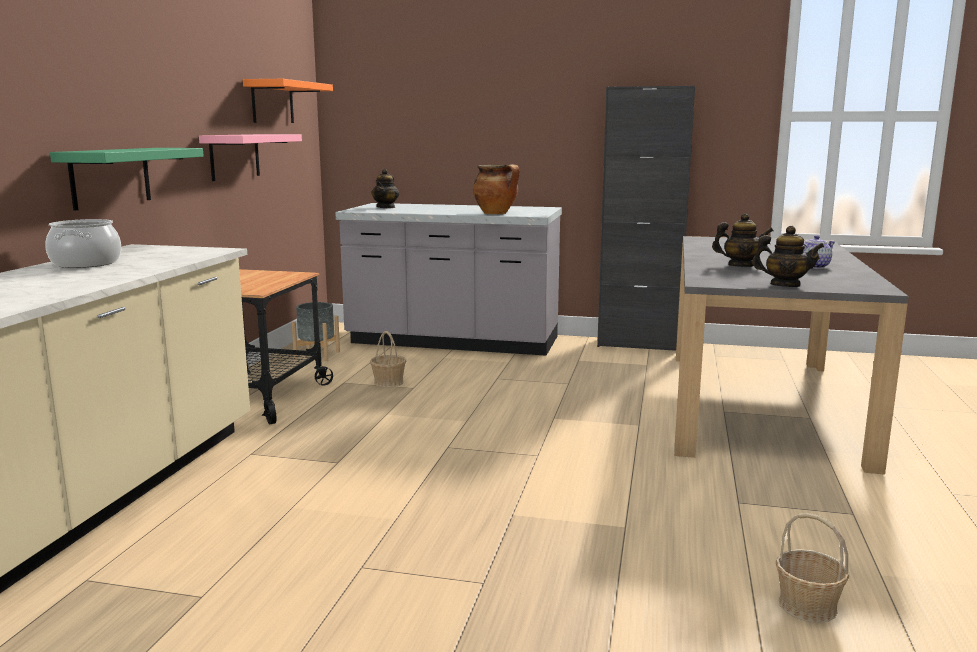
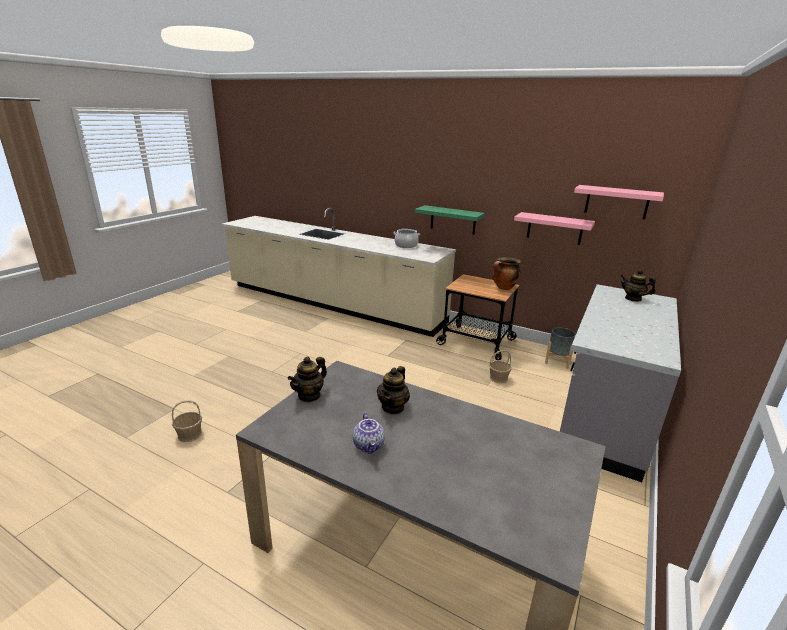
camera: 105 degrees right, 10 degrees up
orange shelf [243,79,333,123] -> pink shelf [574,185,664,219]
cooking pot [473,164,520,214] -> cooking pot moved to [492,257,521,290]
black cabinet [597,86,695,351] -> none

